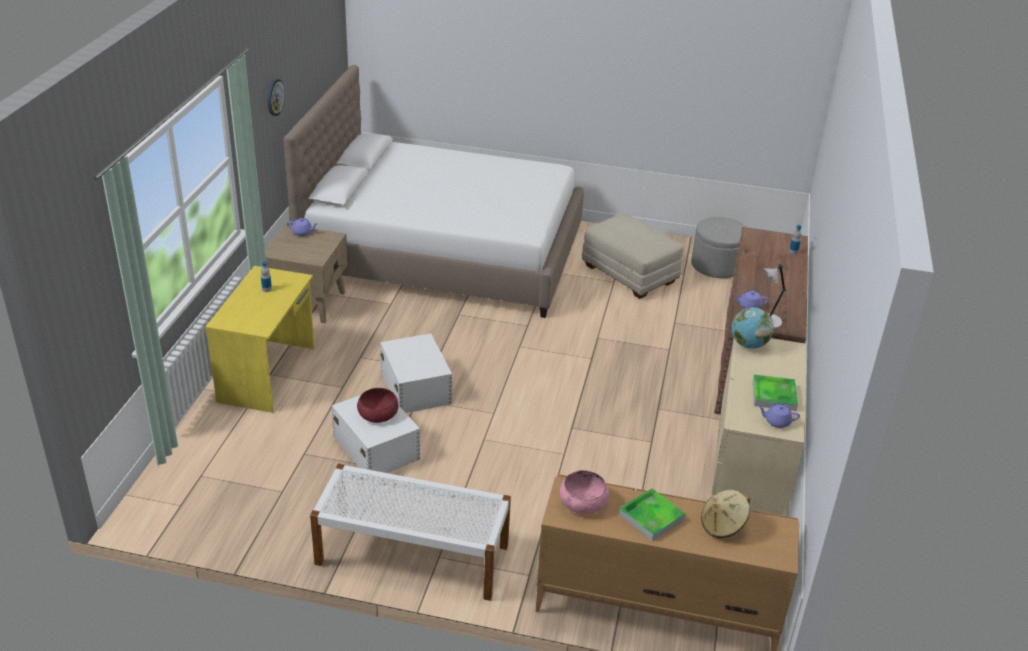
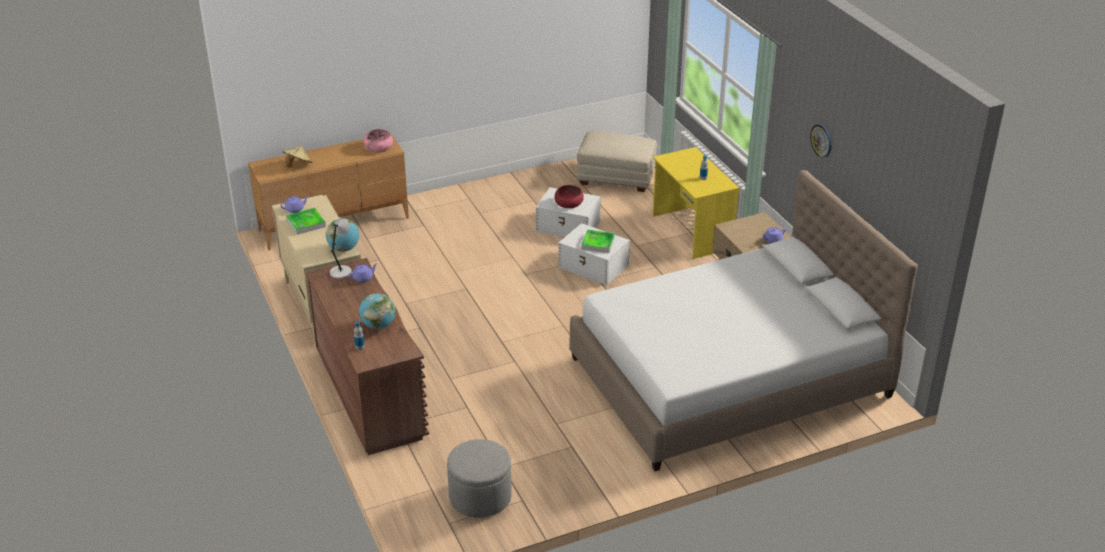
camera: 145 degrees right, 0 degrees up
white bench [310,464,511,601] -> none
beige ottoman [582,214,684,299] -> beige ottoman moved to [576,131,657,192]
tray [619,488,686,541] -> tray moved to [581,229,615,253]
none -> globe [359,293,396,329]

